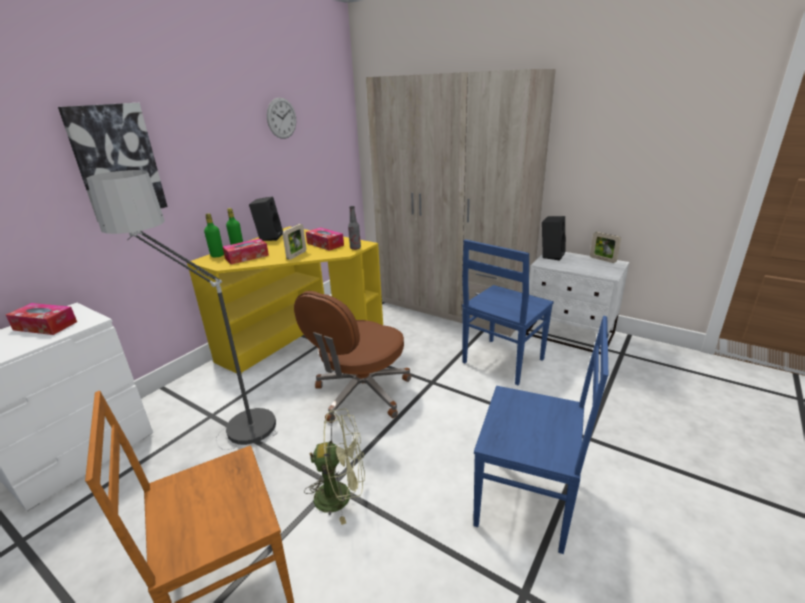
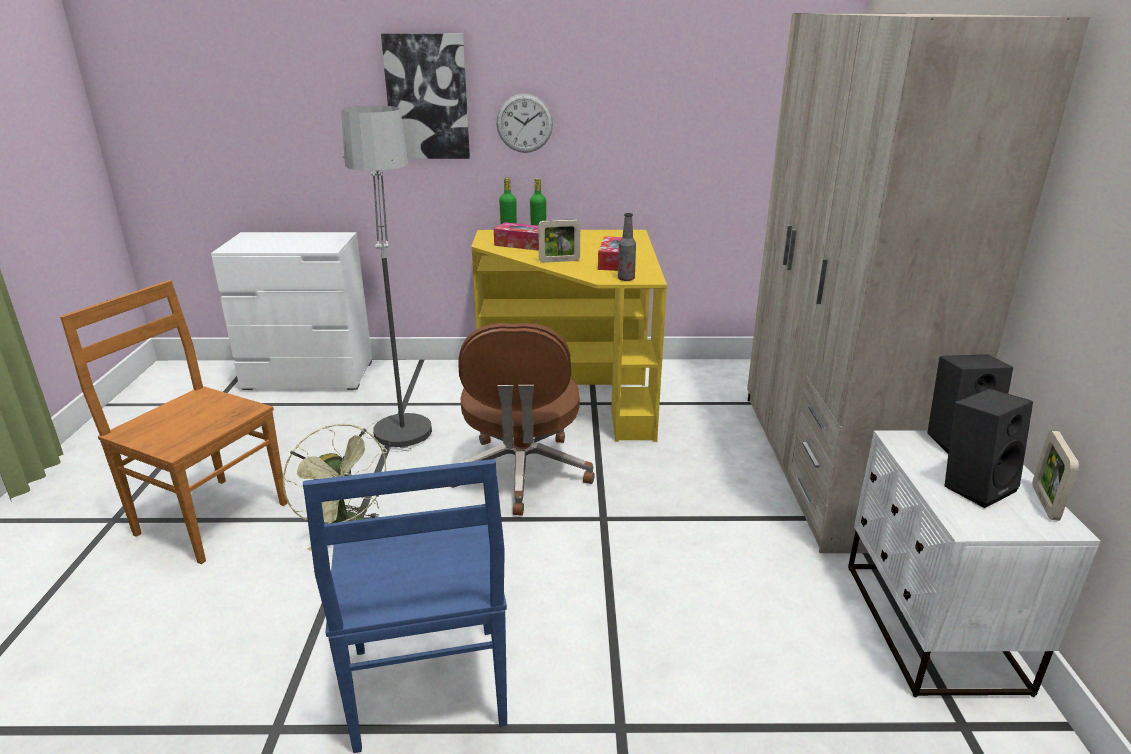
camera: 55 degrees right, 0 degrees up
tissue box [6,303,77,335] -> none
black speaker [249,196,283,241] -> black speaker moved to [945,389,1033,508]
wall clock [267,97,296,139] -> wall clock moved to [496,94,553,153]
brown office chair [294,291,411,423] -> brown office chair turned 90 degrees counterclockwise [451,323,595,516]
blue chair [462,239,554,385] -> none

